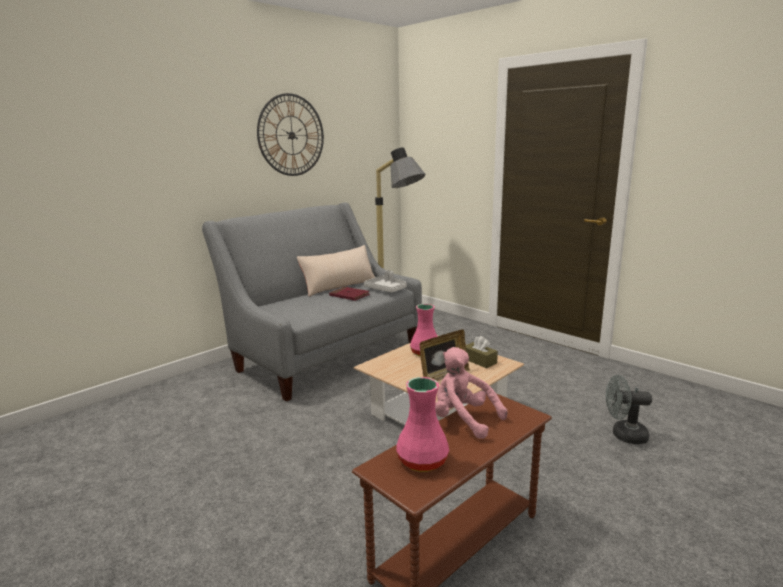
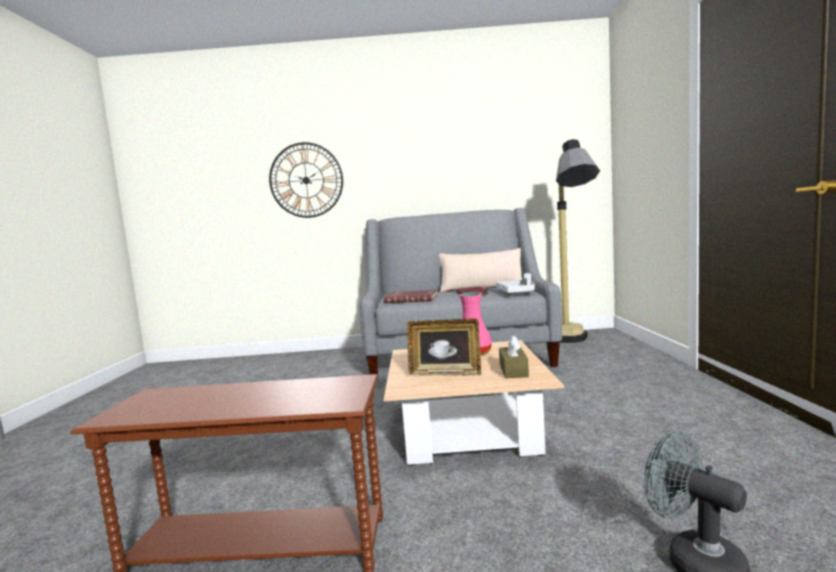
camera: 45 degrees right, 10 degrees down
wall clock [257,93,324,176] -> wall clock moved to [269,142,343,218]
pink vase [396,377,449,472] -> none
pink plush toy [435,347,507,439] -> none
none -> red book [384,290,438,303]

